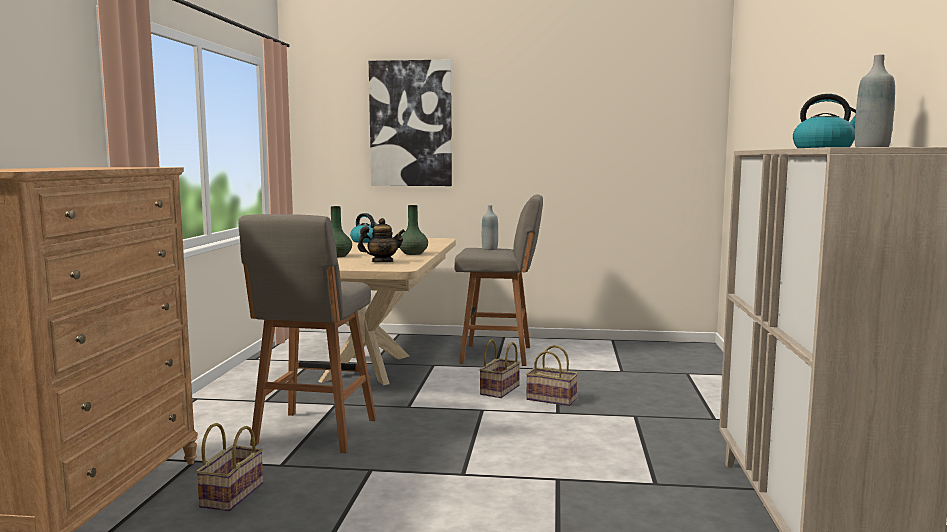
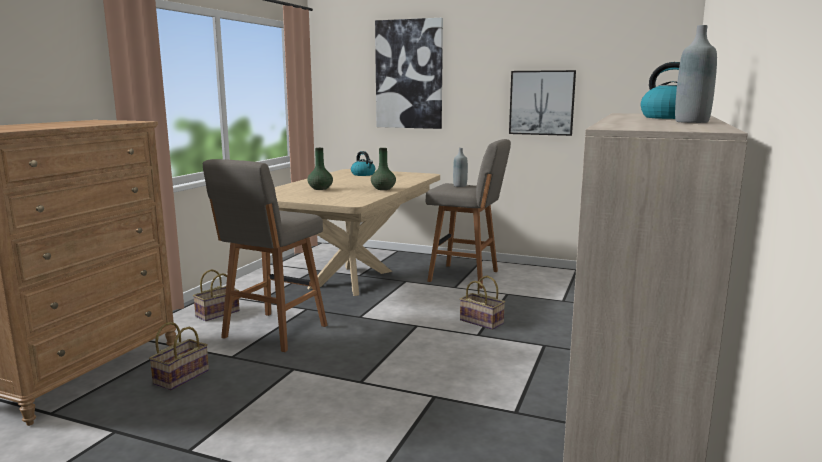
camera: 15 degrees right, 5 degrees up
teapot [358,218,406,262] -> none
basket [479,339,520,398] -> basket moved to [193,269,240,321]
none -> picture [509,70,576,136]

